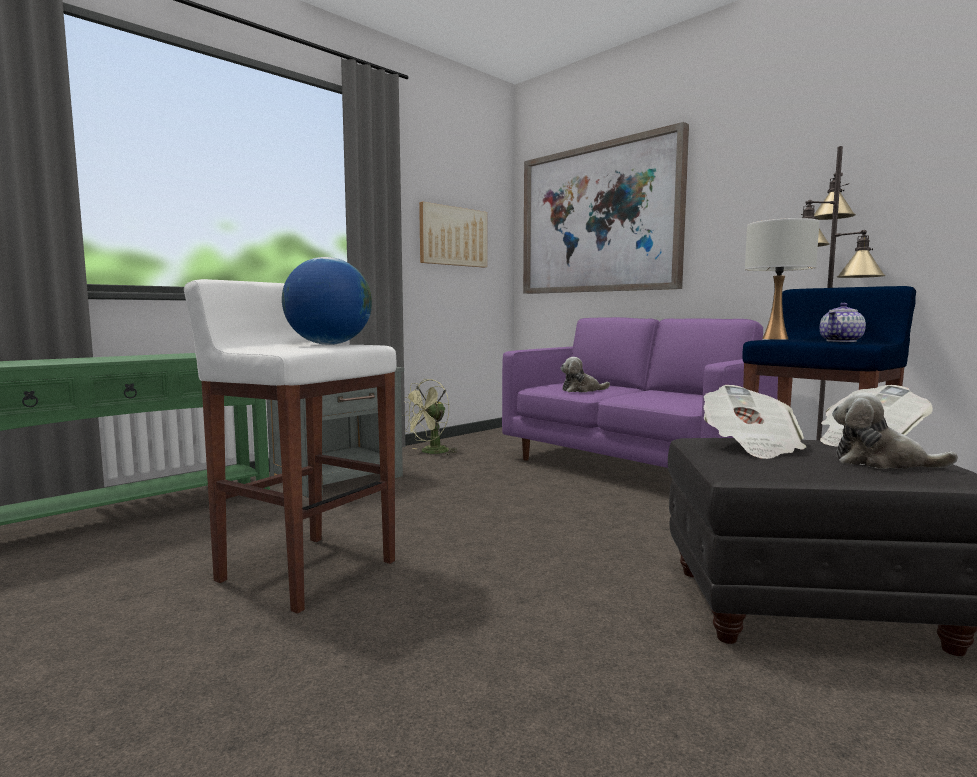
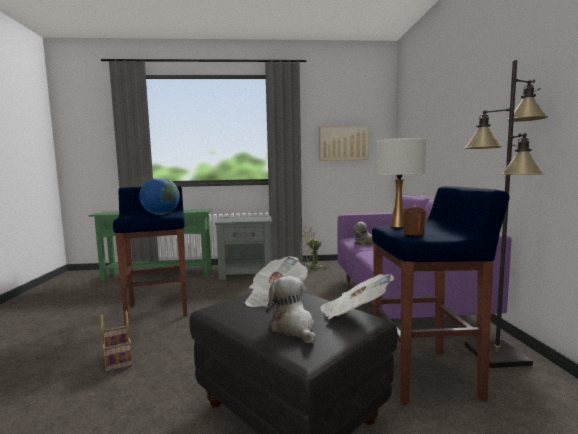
camera: 40 degrees right, 0 degrees up
white stool [184,279,396,613] -> blue stool [113,186,187,325]
picture [523,122,689,294] -> none
teapot [820,303,866,342] -> brown candle [403,204,426,235]
none -> basket [100,311,132,372]

